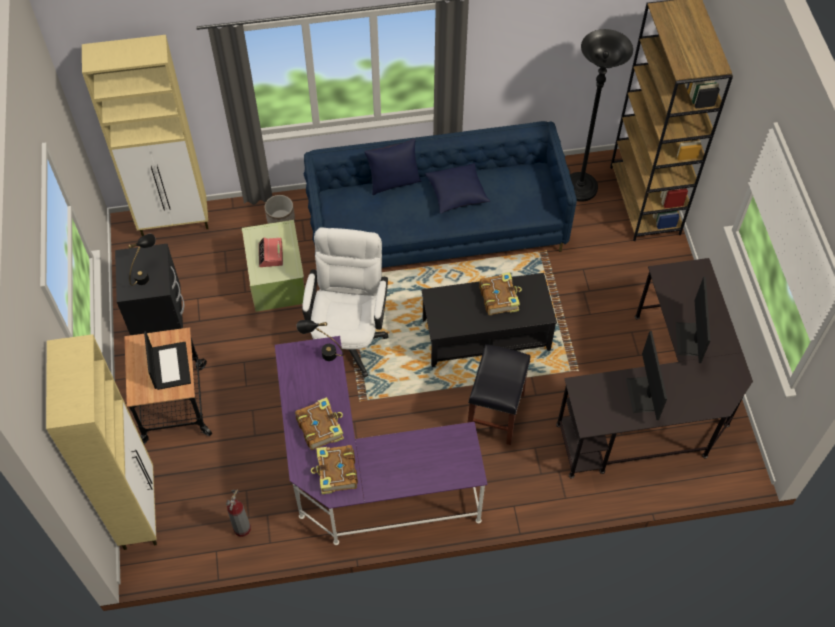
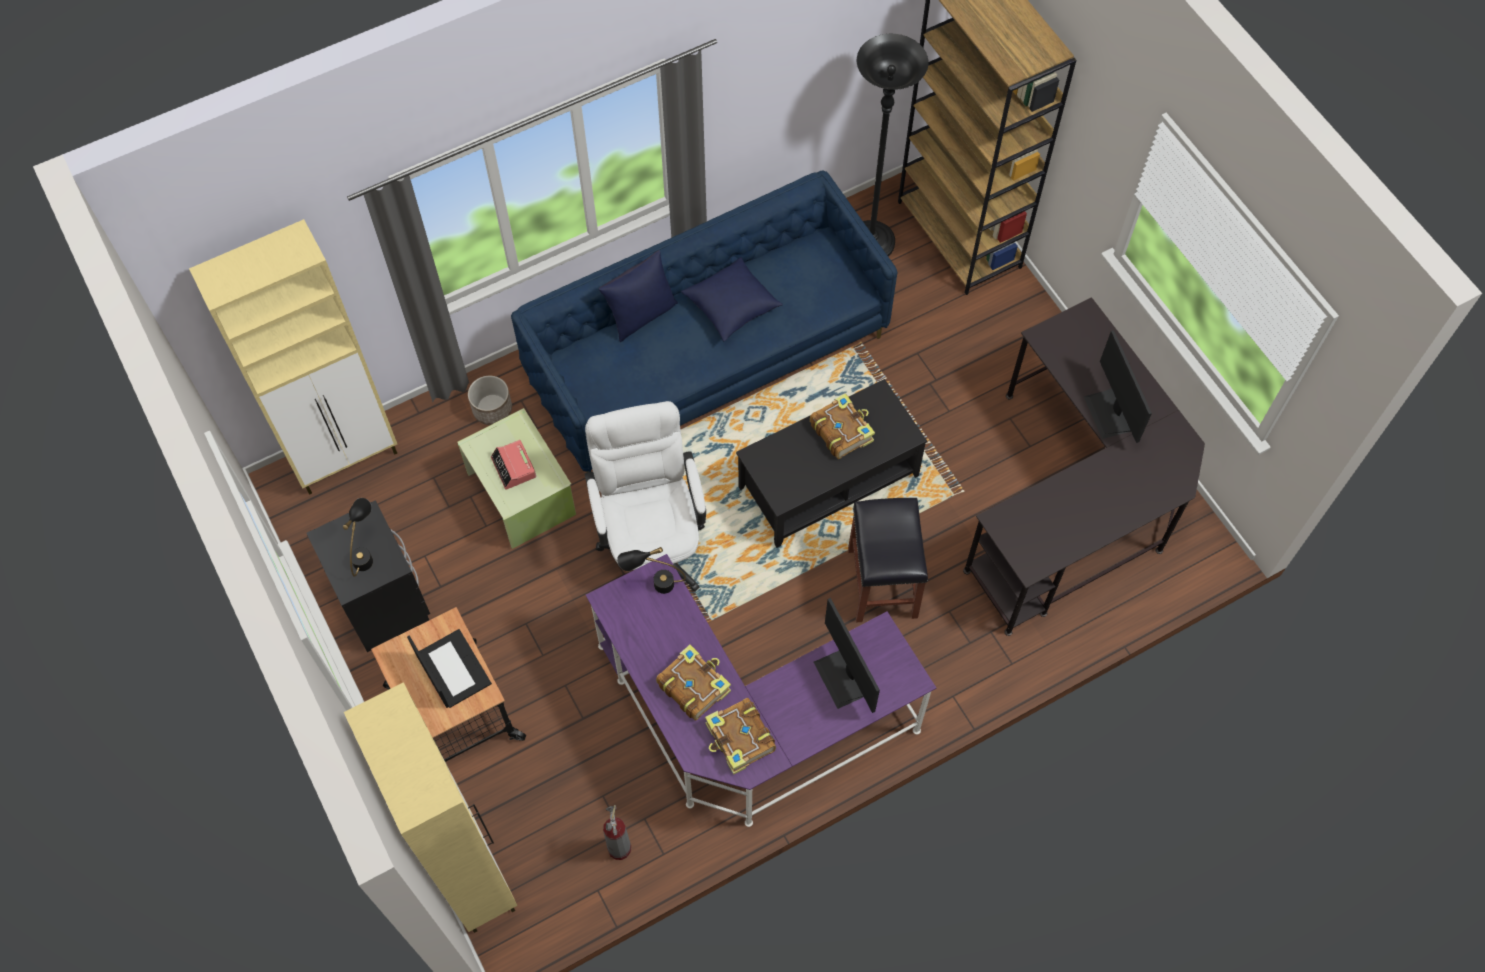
camera: 20 degrees left, 5 degrees up
monitor [626,331,667,420] -> monitor moved to [814,598,880,713]

